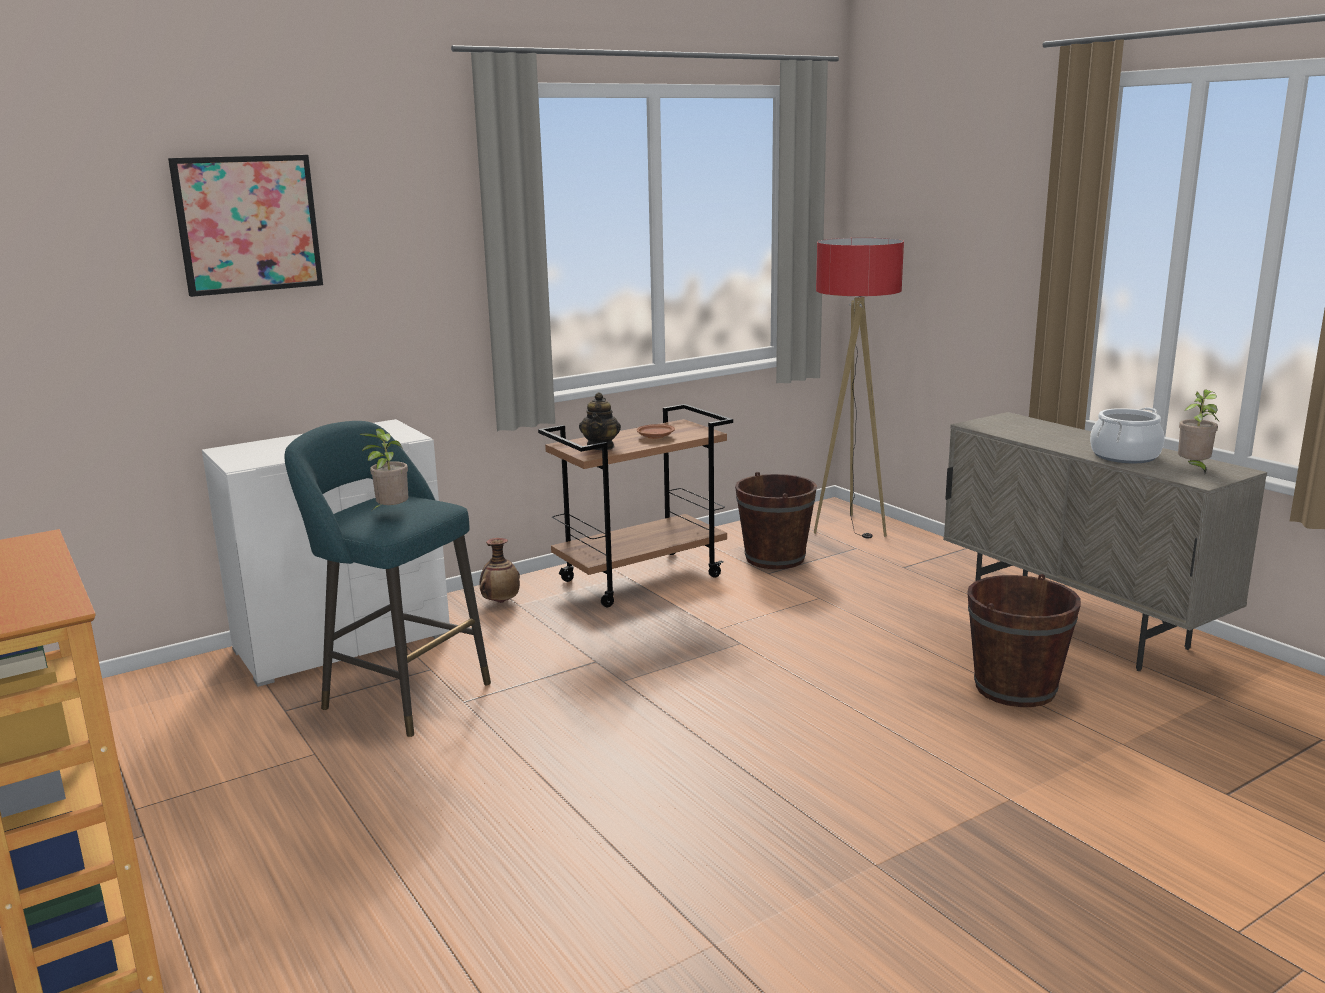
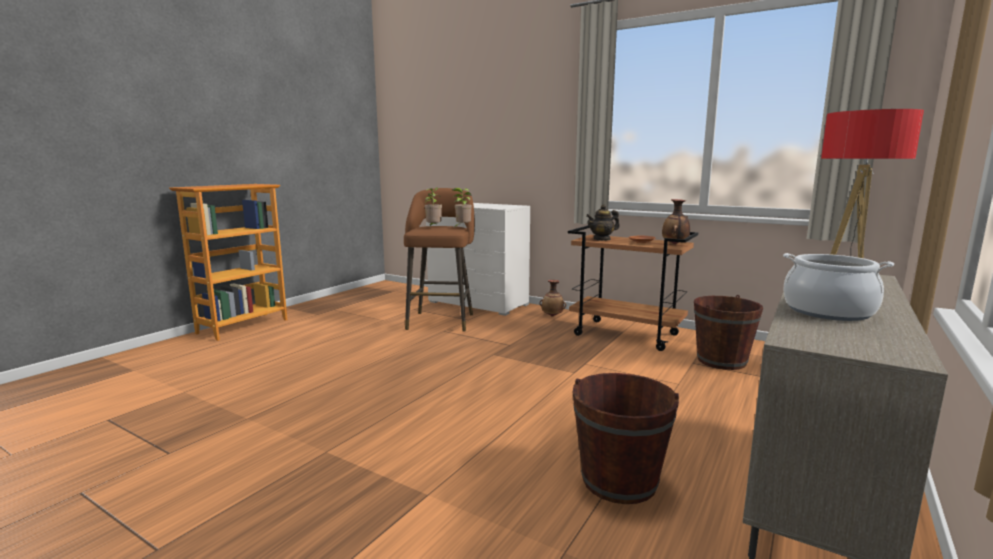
camera: 65 degrees right, 5 degrees down
picture [168,155,323,297] -> none
turquoise stool [284,421,491,737] -> brown stool [404,188,475,331]
potted plant [1178,389,1219,473] -> potted plant moved to [452,188,472,227]
none -> vase [662,199,690,244]

